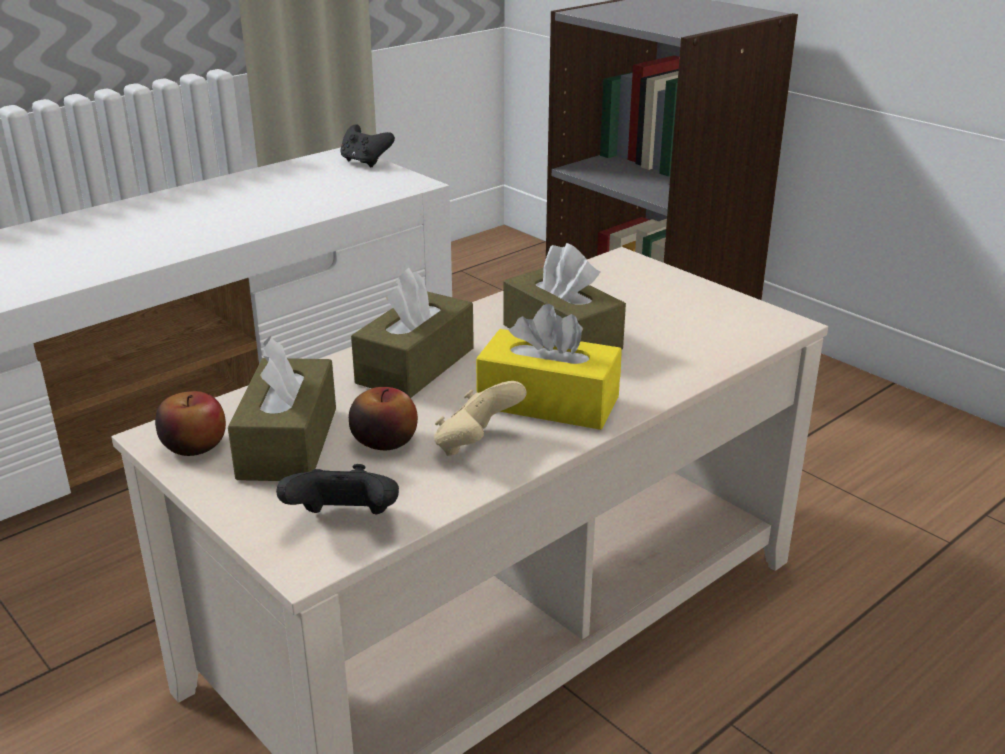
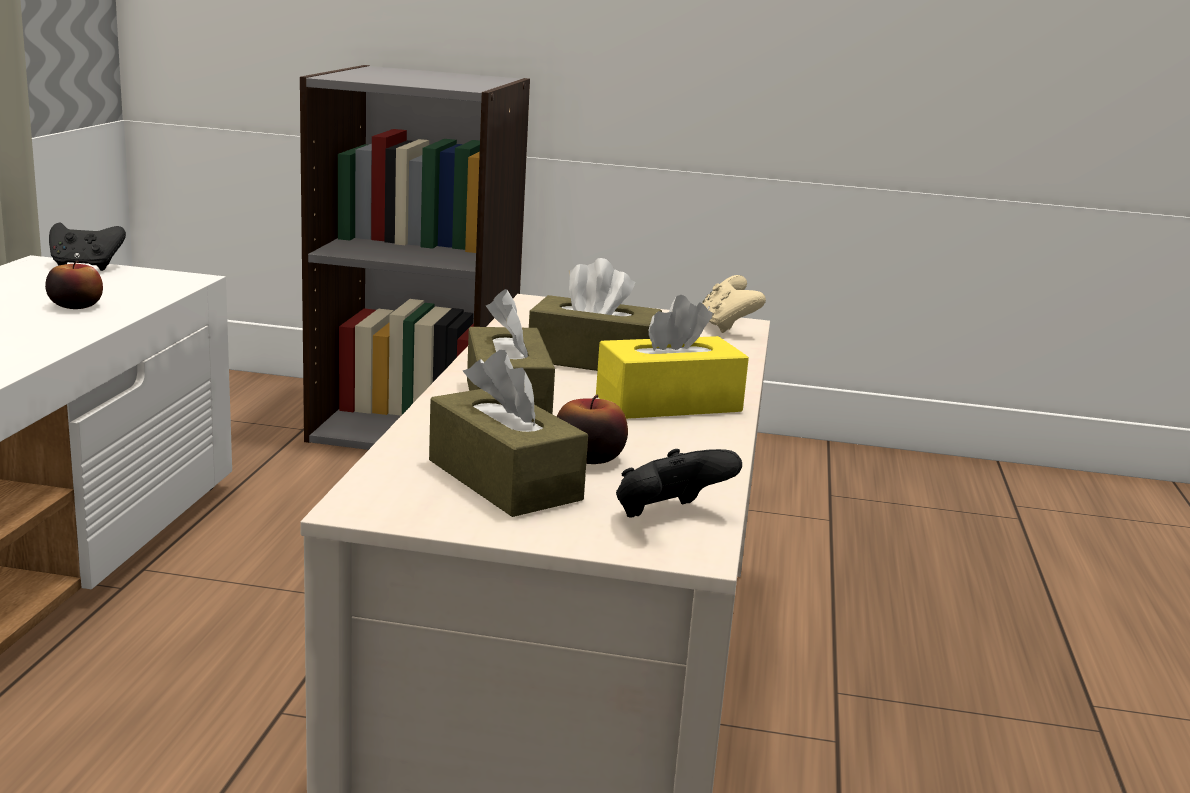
camera: 40 degrees left, 10 degrees down
apple [155,391,226,456] -> apple moved to [45,261,103,309]
beige game controller [434,381,527,456] -> beige game controller moved to [702,275,766,333]

